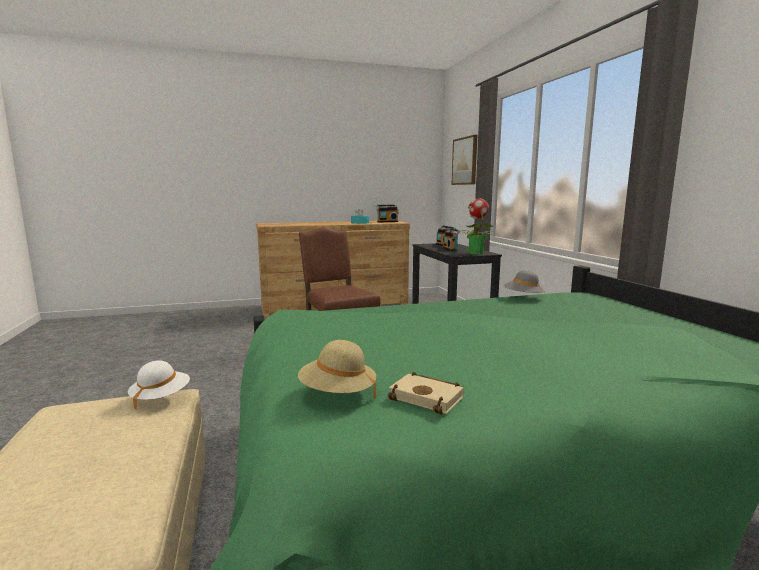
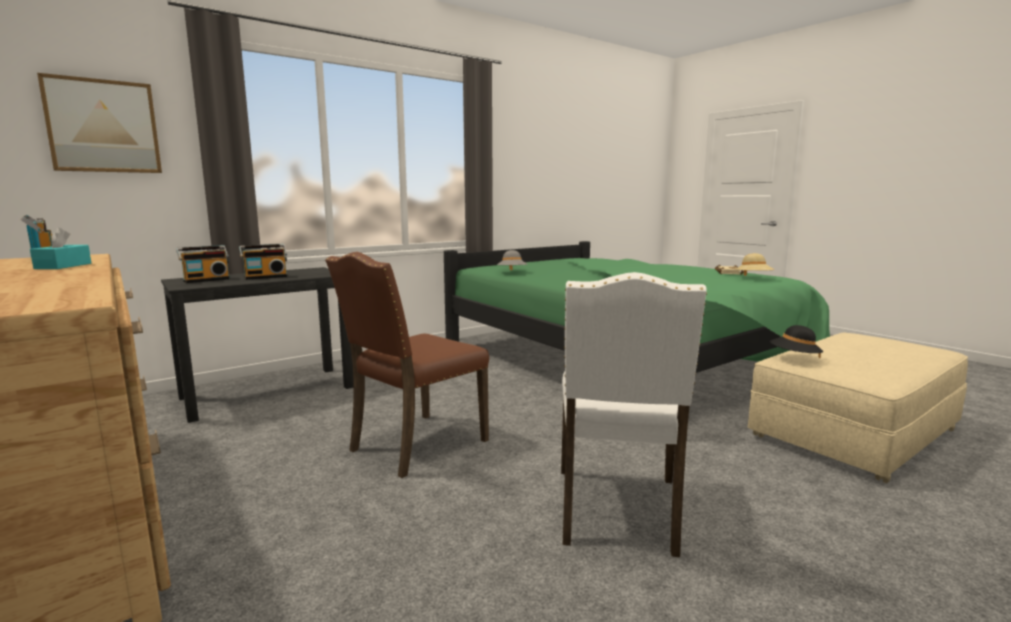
camera: 110 degrees left, 0 degrees up
white hat [128,360,190,410] -> black hat [770,325,823,358]
potted plant [462,198,493,254] -> none
none -> white chair [561,272,707,557]

